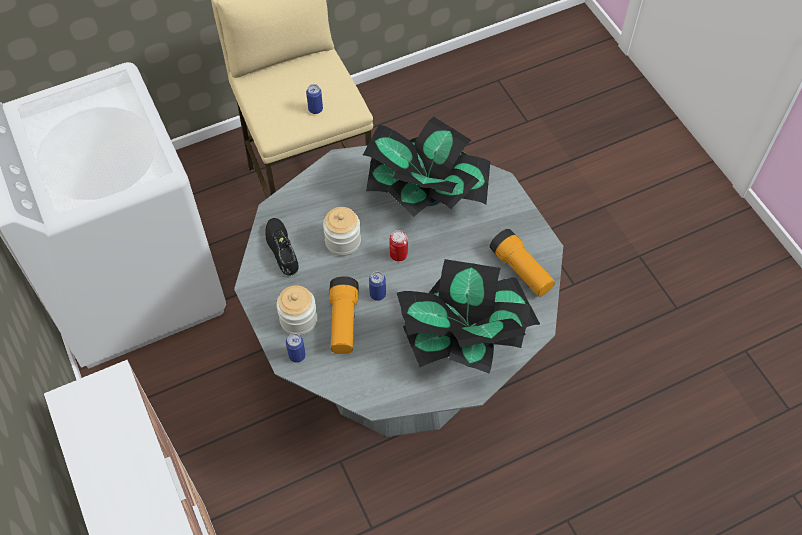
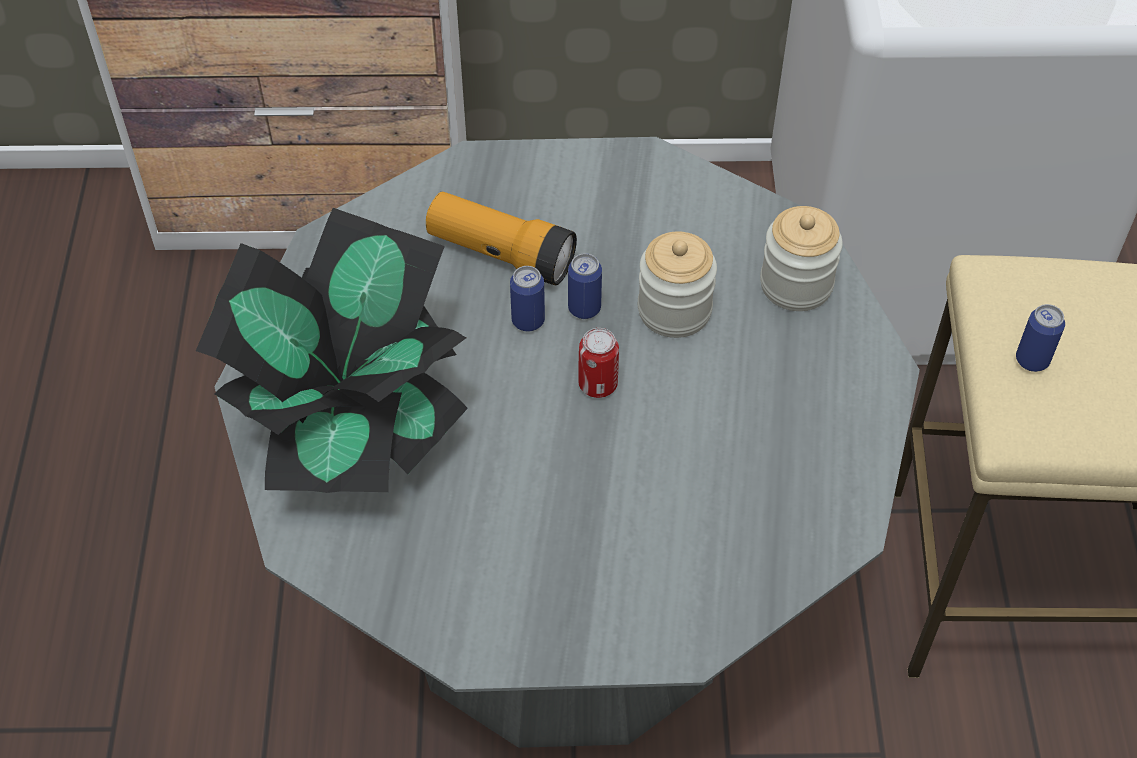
camera: 115 degrees right, 5 degrees down
black shoe [265,218,299,276] -> none
jar [276,285,317,336] -> jar moved to [760,206,843,311]
can [286,333,306,363] -> can moved to [568,253,602,319]
potted plant [363,116,490,217] -> none
flashlight [490,229,555,297] -> none

